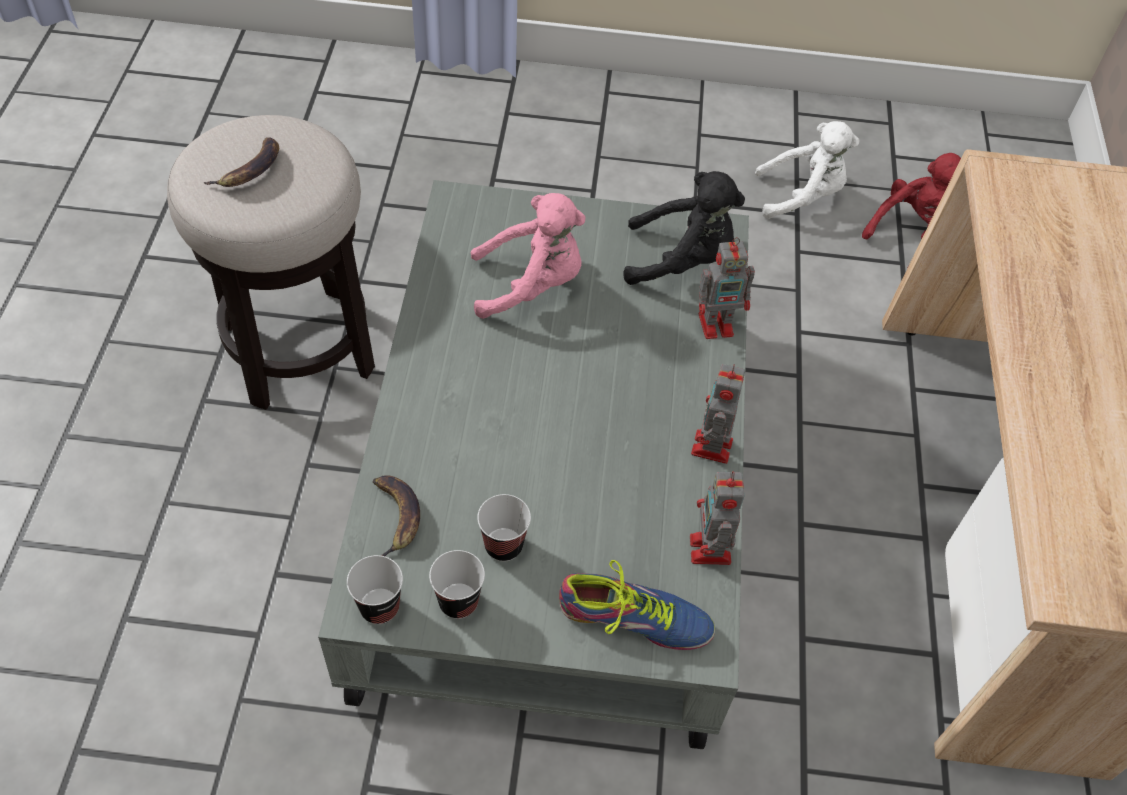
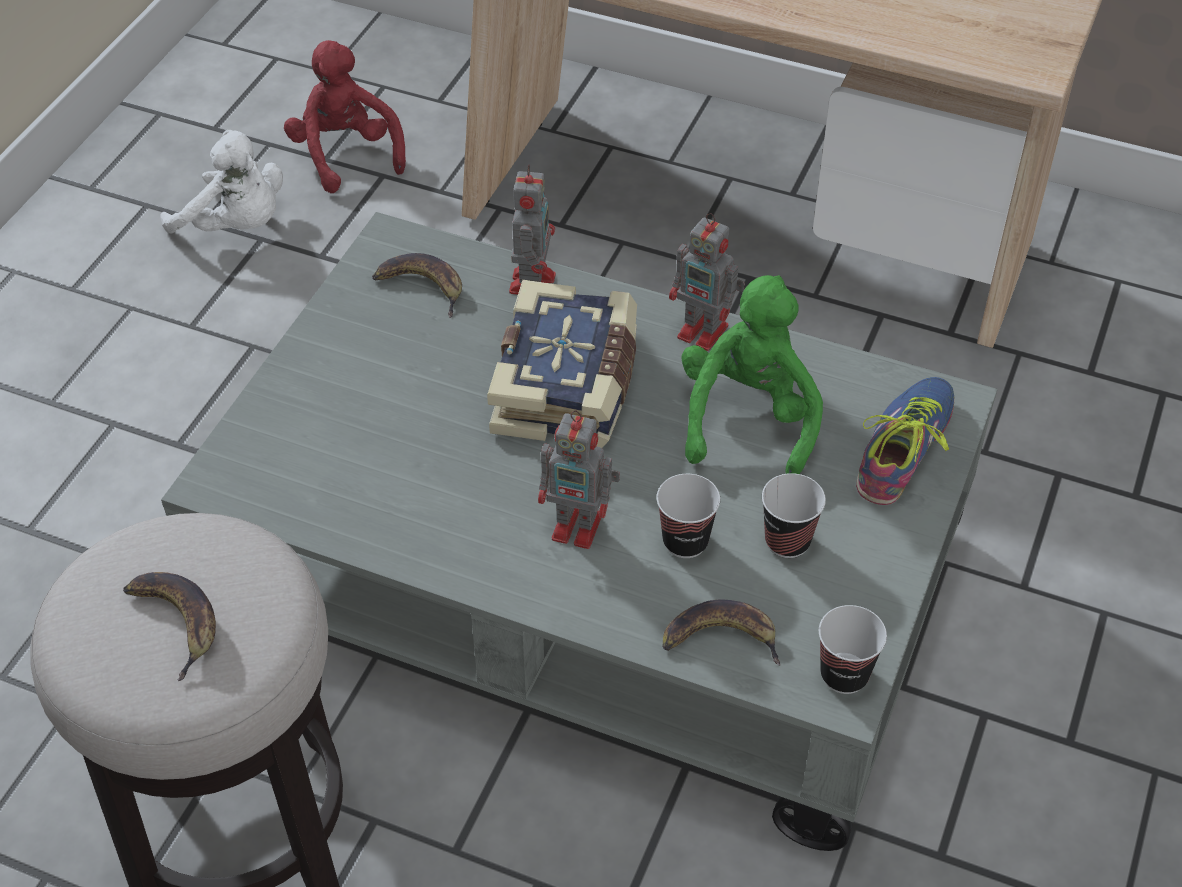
camera: 70 degrees left, 5 degrees down
cup [429,550,485,619] -> cup moved to [657,474,720,558]
pink plush toy [471,193,586,319] -> none
black plush toy [623,171,745,285] -> banana [372,253,462,318]
toy robot [690,471,745,565] -> toy robot moved to [538,411,620,549]
white plush toy [755,121,859,219] -> white plush toy turned 105 degrees clockwise [161,130,283,233]
none -> book [487,280,637,448]
none -> green plush toy [681,275,823,474]

